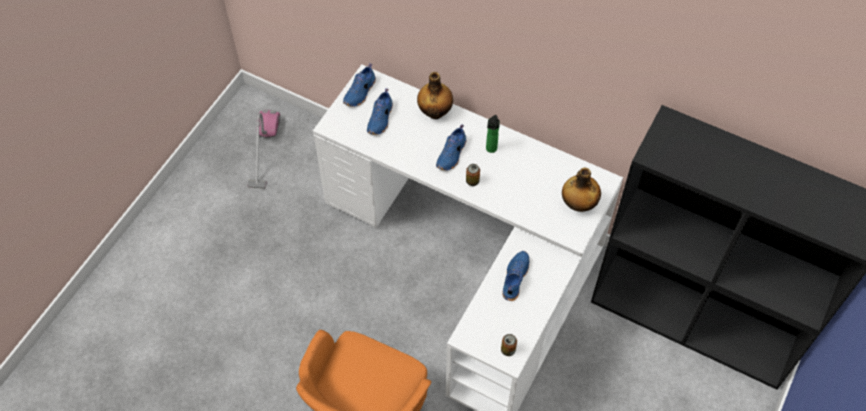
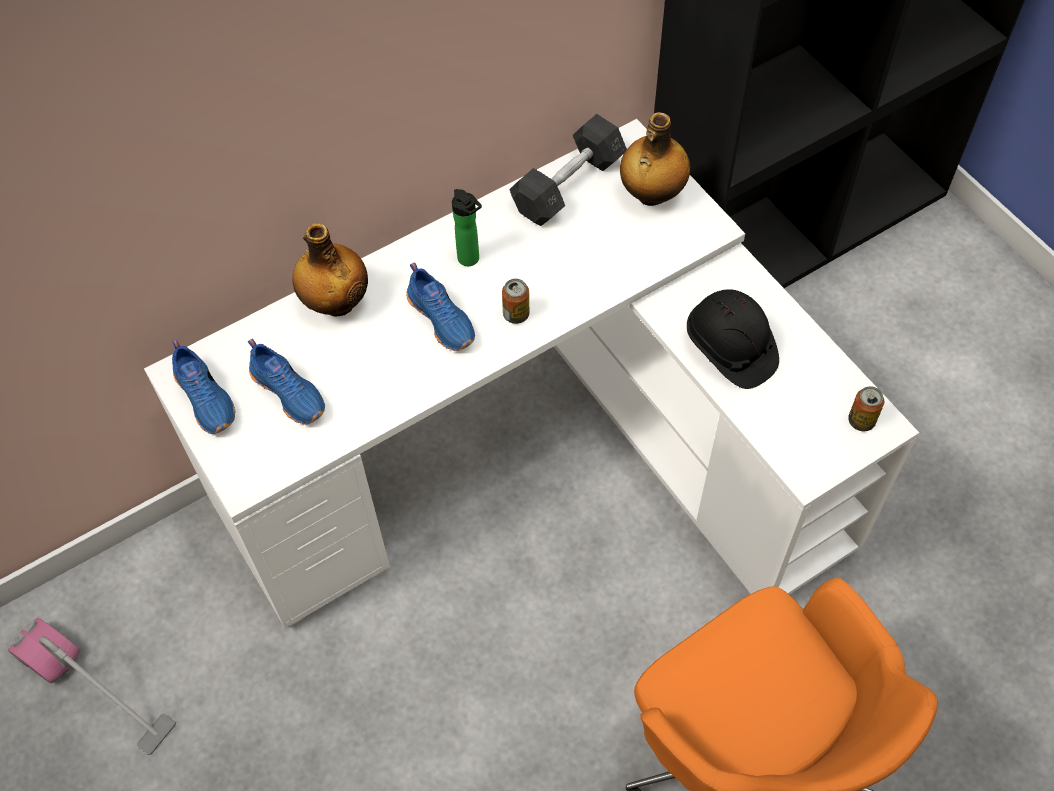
camera: 60 degrees left, 0 degrees up
blue shoe [502,251,529,301] -> black hard hat [687,289,779,389]
none -> grey dumbbell [509,114,627,226]

